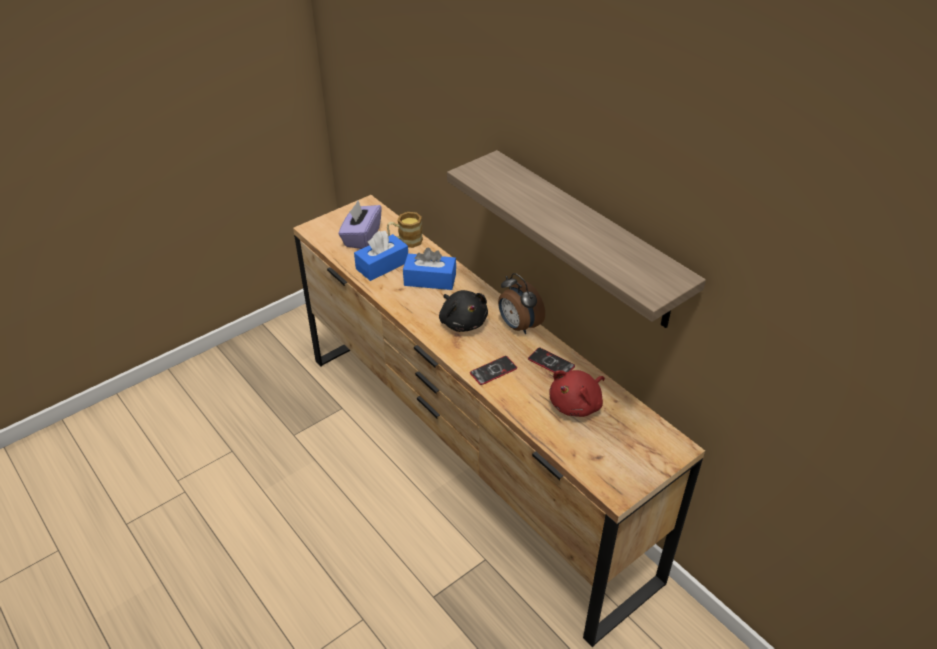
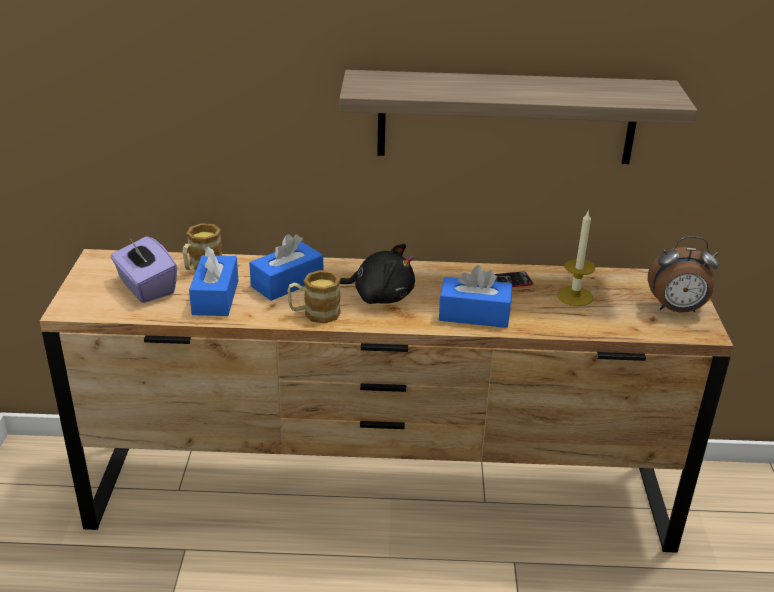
camera: 50 degrees left, 10 degrees down
phone [470,356,517,385] -> blue tissue box [439,265,512,328]
alarm clock [498,273,545,334] -> alarm clock moved to [648,236,719,313]
red plush toy [549,370,605,417] -> candle [557,209,595,306]
none -> mug [287,270,341,324]

